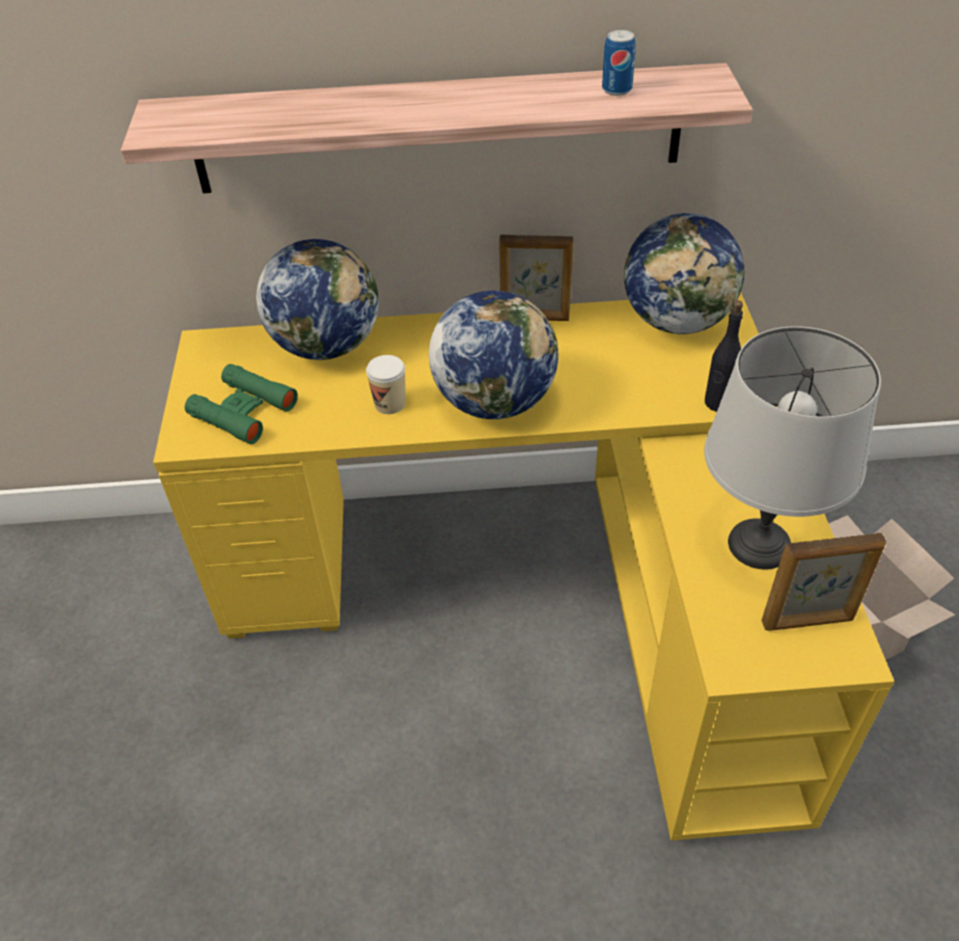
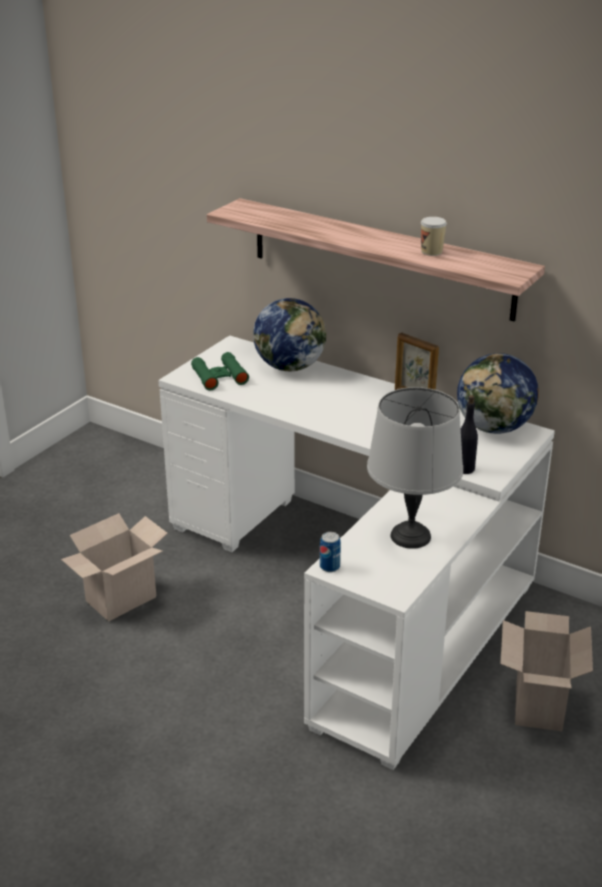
camera: 35 degrees right, 15 degrees down
yellow desk [153,293,894,841] -> white desk [158,335,555,770]
cup [366,355,406,414] -> cup moved to [421,217,447,256]
globe [429,291,558,419] -> none
can [602,30,636,96] -> can moved to [320,532,341,572]
picture frame [762,533,886,631] -> none
none -> cardboard box [61,513,168,621]

